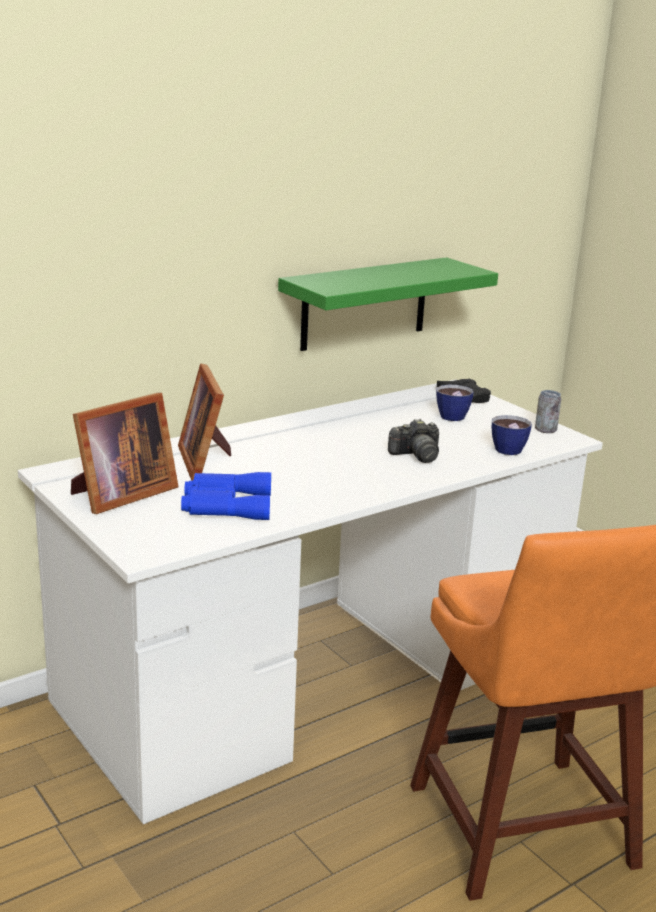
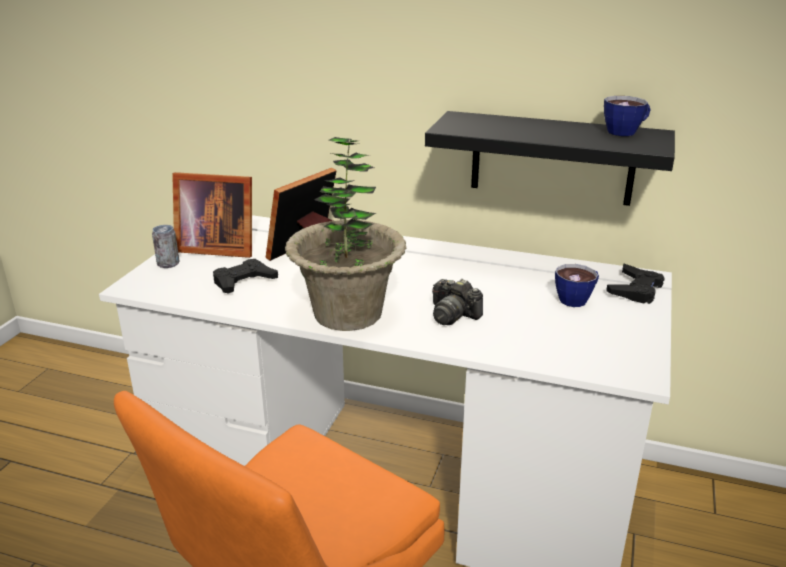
camera: 55 degrees right, 5 degrees up
blue binoculars [181,472,271,520] -> black game controller [213,259,278,294]
green shelf [278,257,498,351] -> black shelf [425,111,675,206]
cup [491,415,532,455] -> cup moved to [604,96,651,136]
can [535,390,561,433] -> can moved to [152,225,180,268]
none -> potted plant [285,137,406,331]

